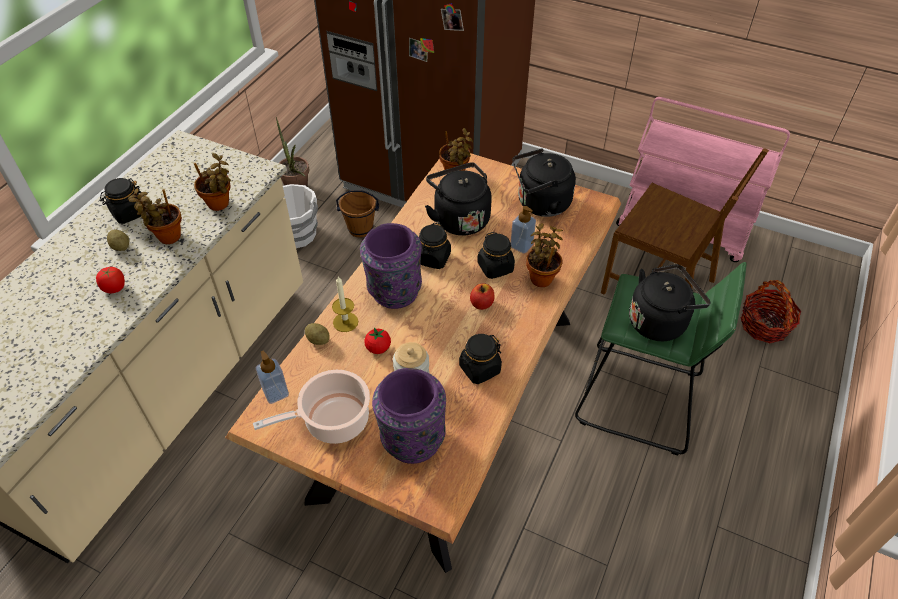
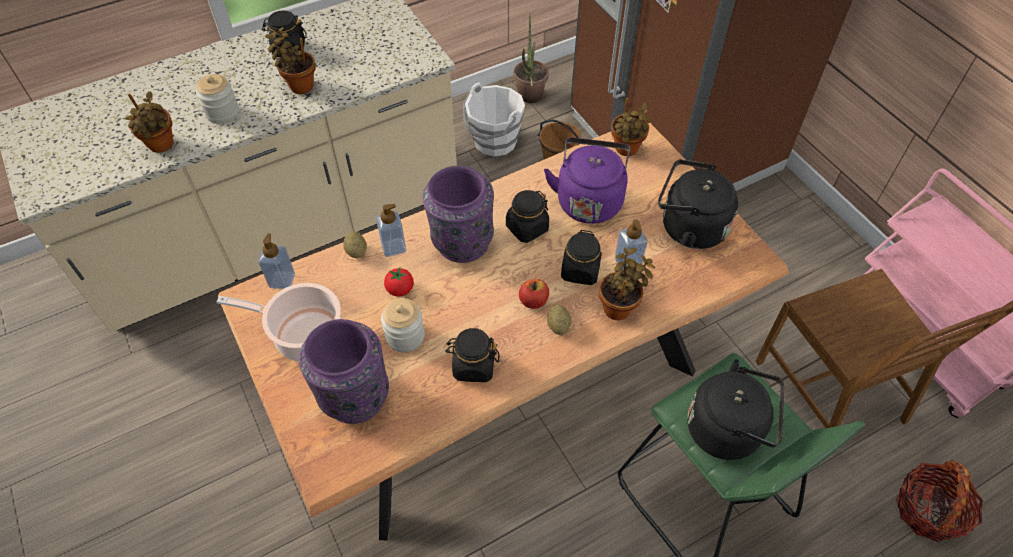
camera: 35 degrees right, 5 degrees up
tomato [96,267,125,293] -> jar [196,74,239,124]
potato [107,230,129,251] -> potato moved to [547,305,572,335]
potted plant [194,153,231,211] -> potted plant moved to [125,91,173,153]
candle [332,276,358,332] -> soap dispenser [376,204,406,257]
black kettle [425,163,492,236] -> purple kettle [544,137,630,224]

